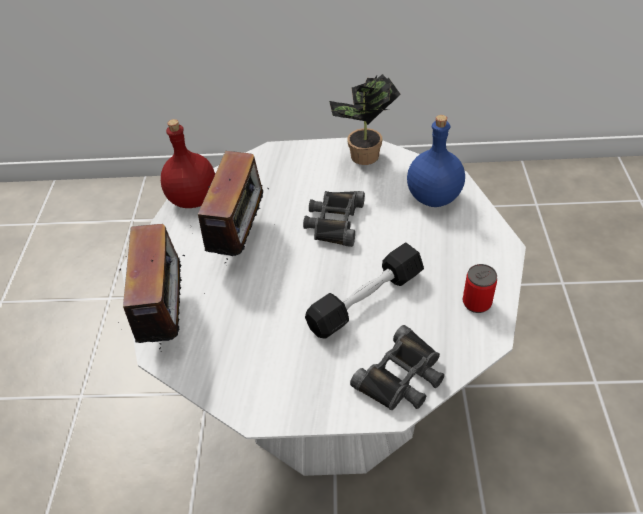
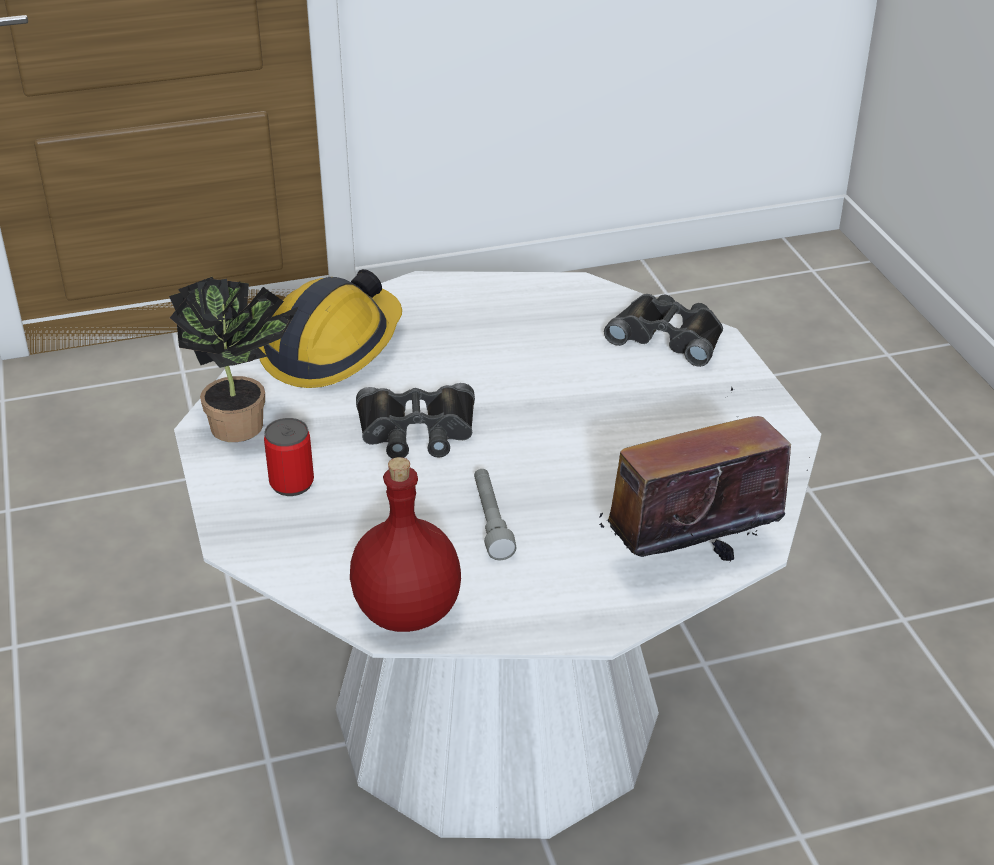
camera: 110 degrees left, 10 degrees down
radio [192,151,273,266] -> grey flashlight [474,469,517,560]
black dumbbell [305,243,424,339] -> none
blue bottle [407,115,465,207] -> hard hat [259,269,402,388]
can [463,264,497,313] -> can moved to [264,418,314,496]

